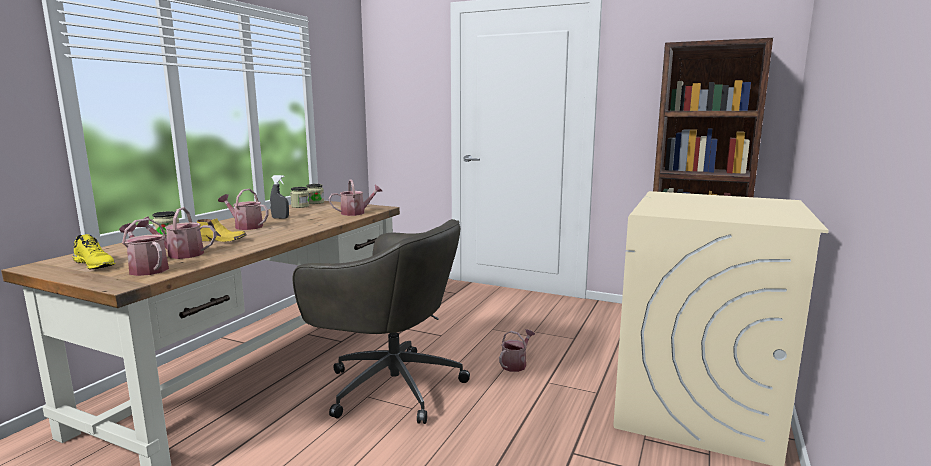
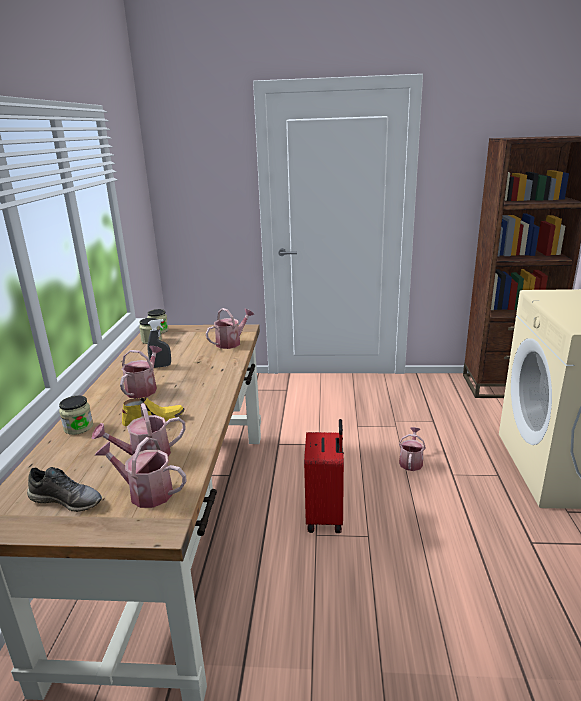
camera: 20 degrees left, 10 degrees up
yellow shoe [73,234,115,270] -> grey shoe [27,467,102,512]
watering can [218,189,269,230] -> watering can turned 105 degrees clockwise [120,346,162,399]
grey office chair [292,219,470,424] -> red suitcase [304,419,344,533]

